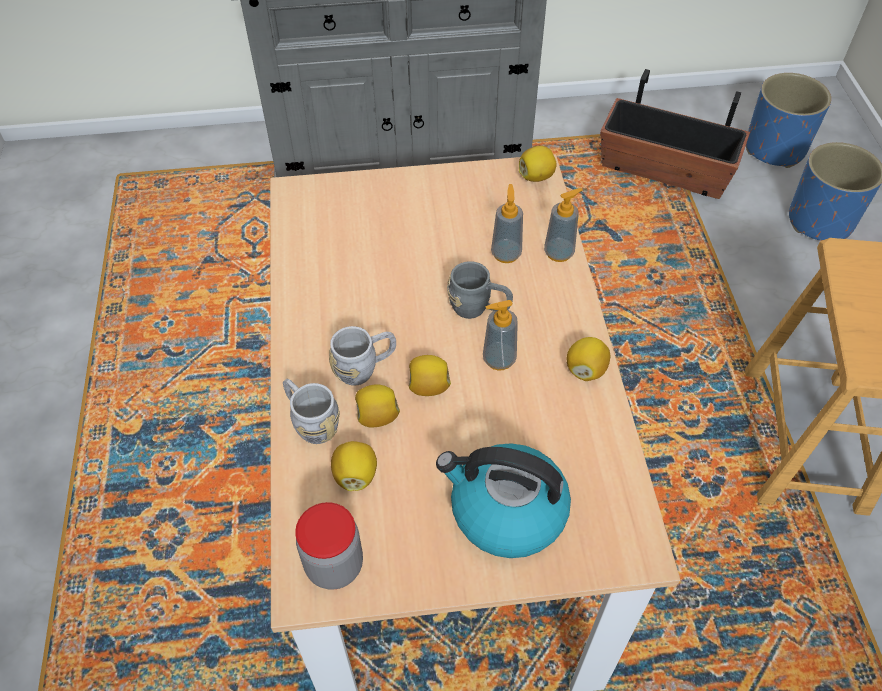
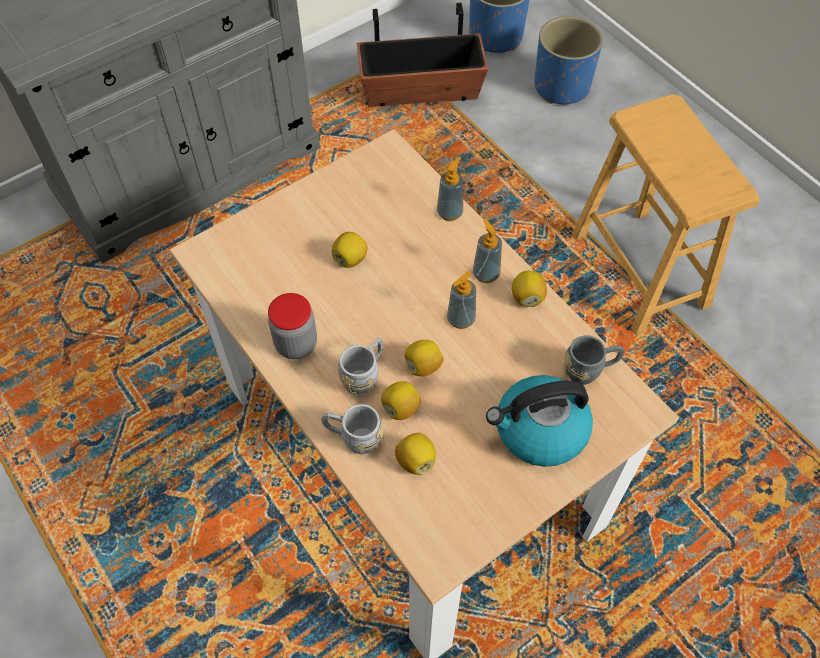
camera: 30 degrees left, 5 degrees up
jar [295,502,363,590] -> jar moved to [268,293,317,359]
grey mug [447,261,513,319] -> grey mug moved to [564,335,624,385]
soap dispenser [491,184,523,263] -> soap dispenser moved to [473,219,502,283]
lemon [519,146,556,182] -> lemon moved to [332,232,367,268]

